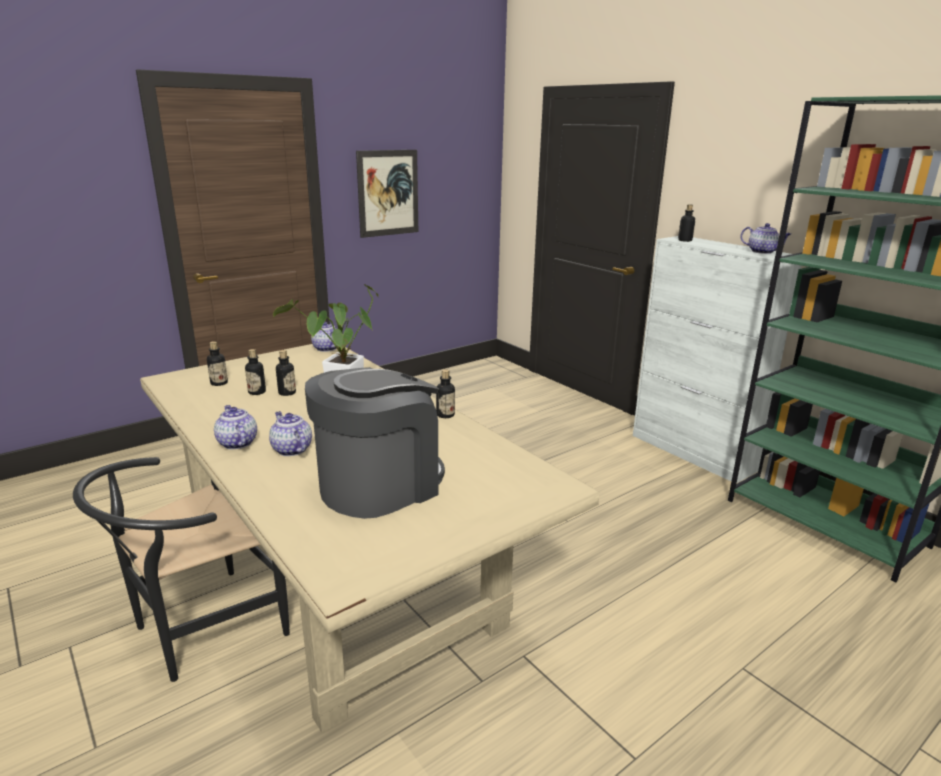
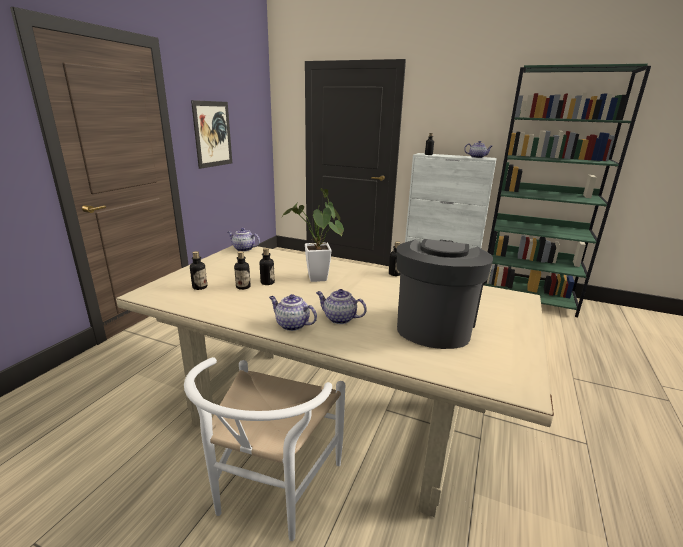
camera: 30 degrees left, 0 degrees up
black chair [73,457,290,682] -> white chair [184,357,345,541]

